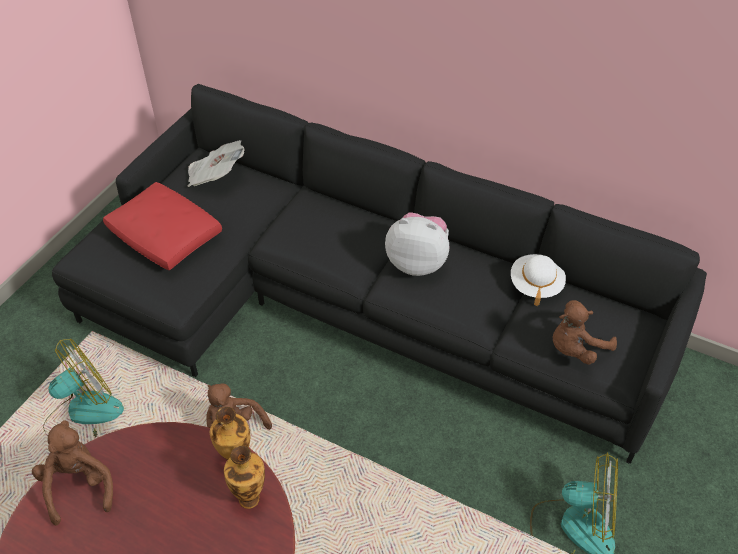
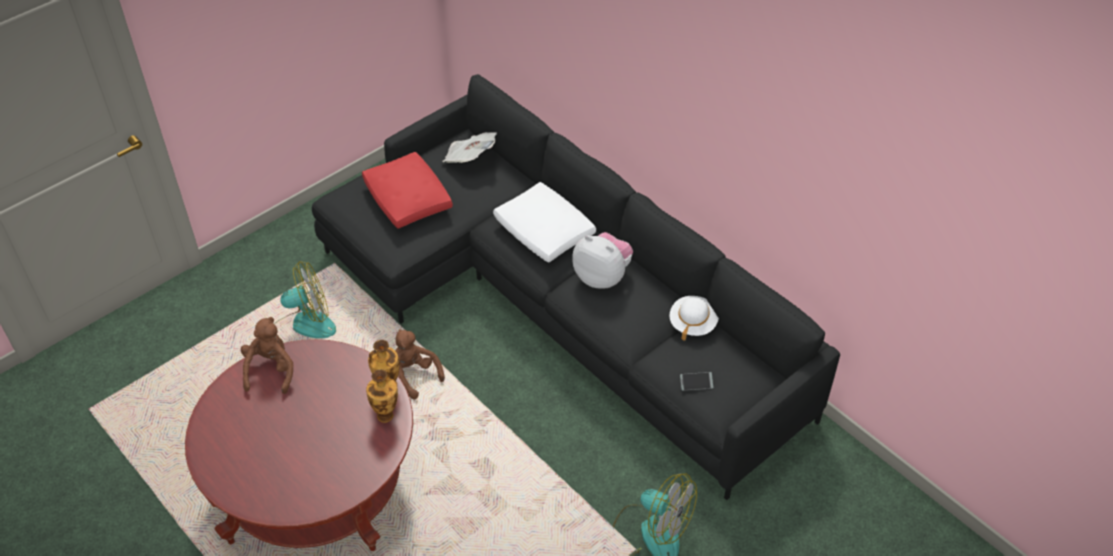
camera: 20 degrees right, 0 degrees up
brown plush toy [552,300,617,365] -> phone [680,372,713,391]
none -> white pillow [493,182,596,262]

